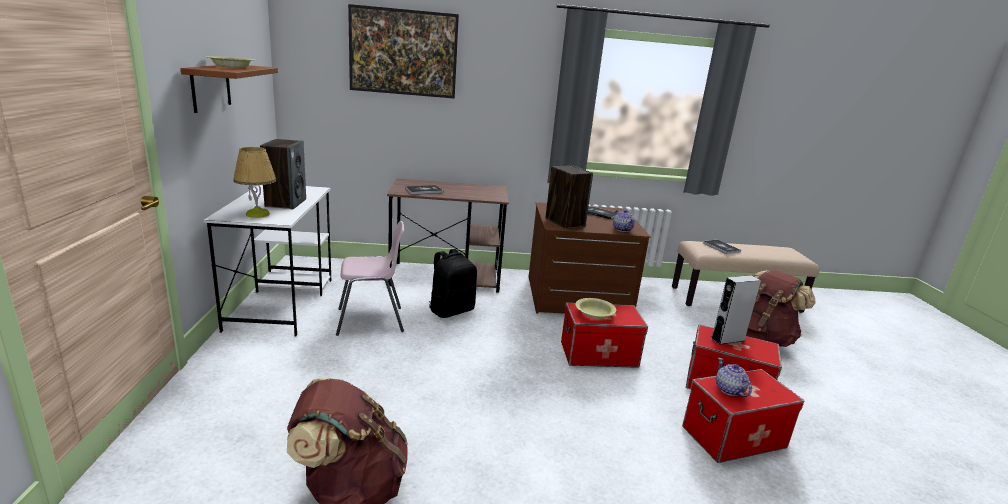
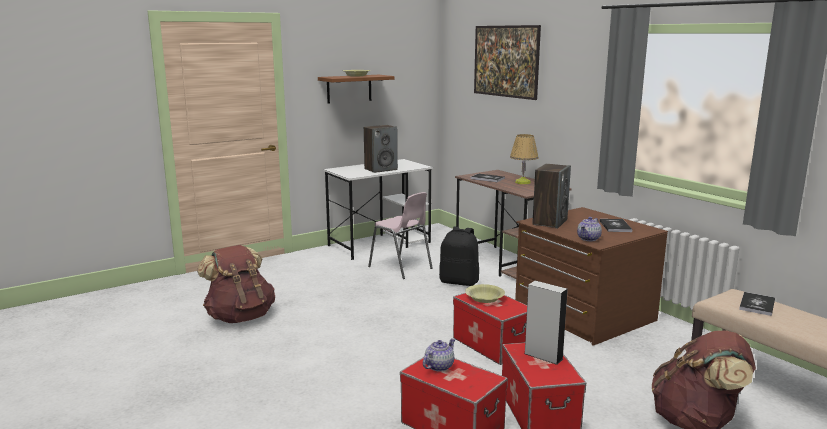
camera: 60 degrees right, 5 degrees down
table lamp [233,147,277,218] -> table lamp moved to [510,134,538,184]

